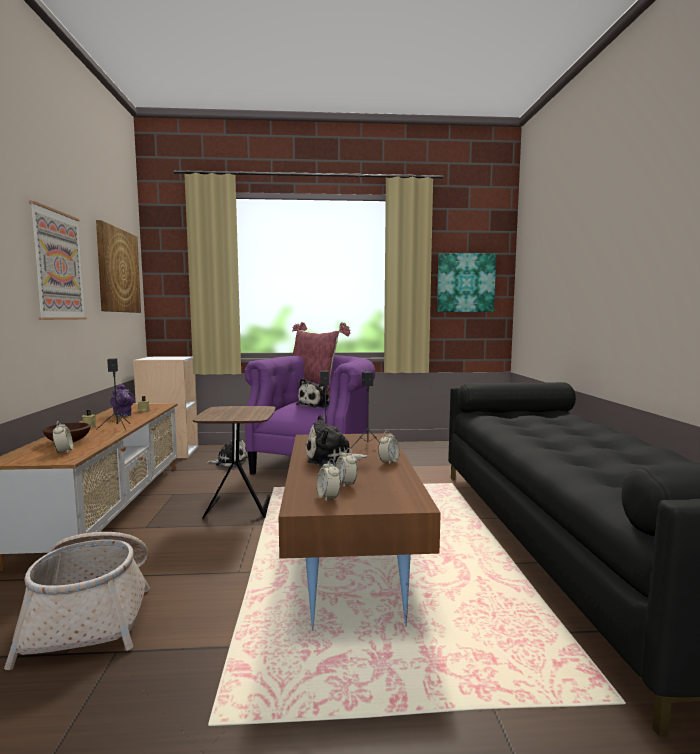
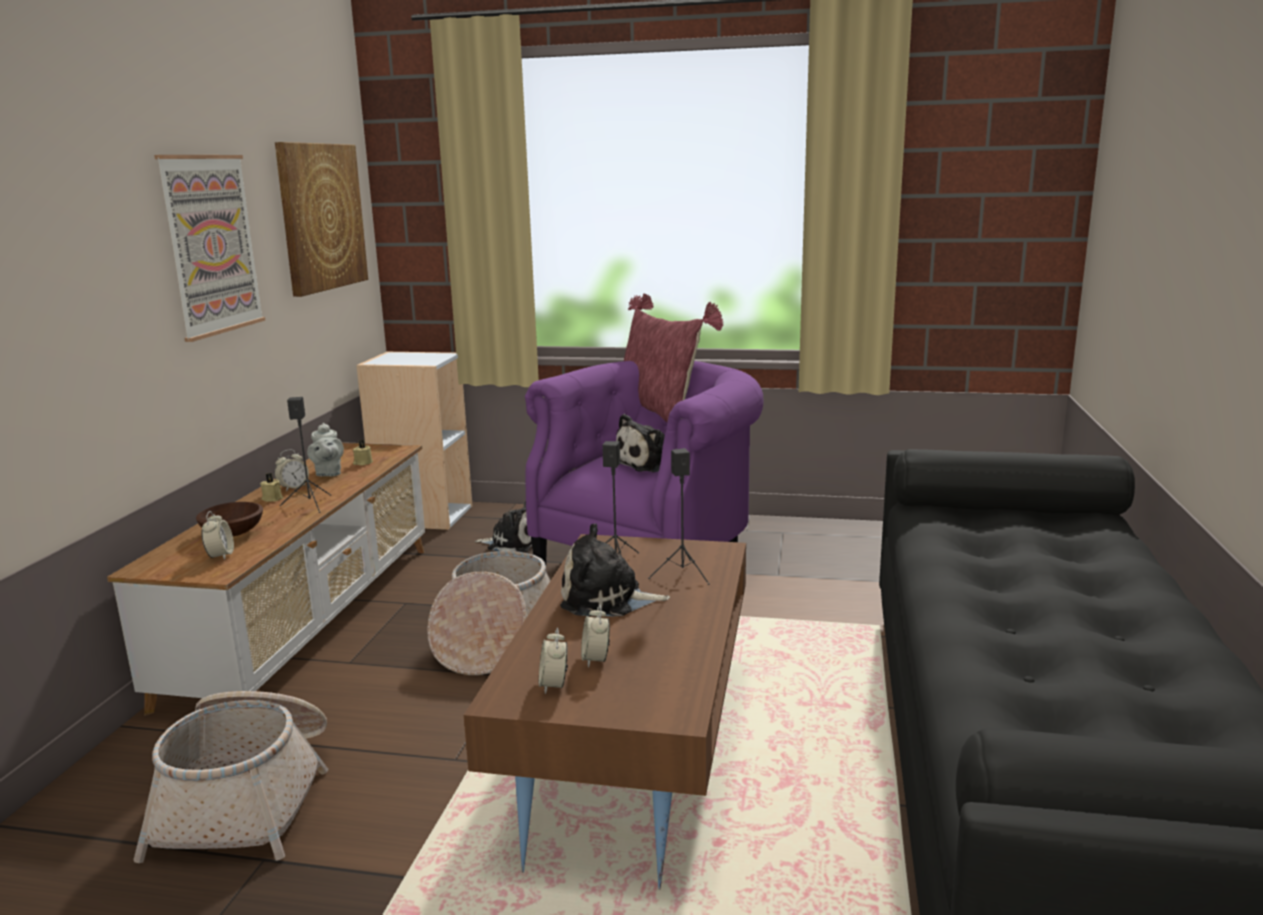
camera: 15 degrees right, 10 degrees up
purple teapot [110,384,134,416] -> grey teapot [307,423,344,476]
brown side table [193,406,275,519] -> basket [427,551,551,675]
alarm clock [378,431,400,465] -> alarm clock moved to [274,450,309,492]
picture [437,253,496,312] -> none

